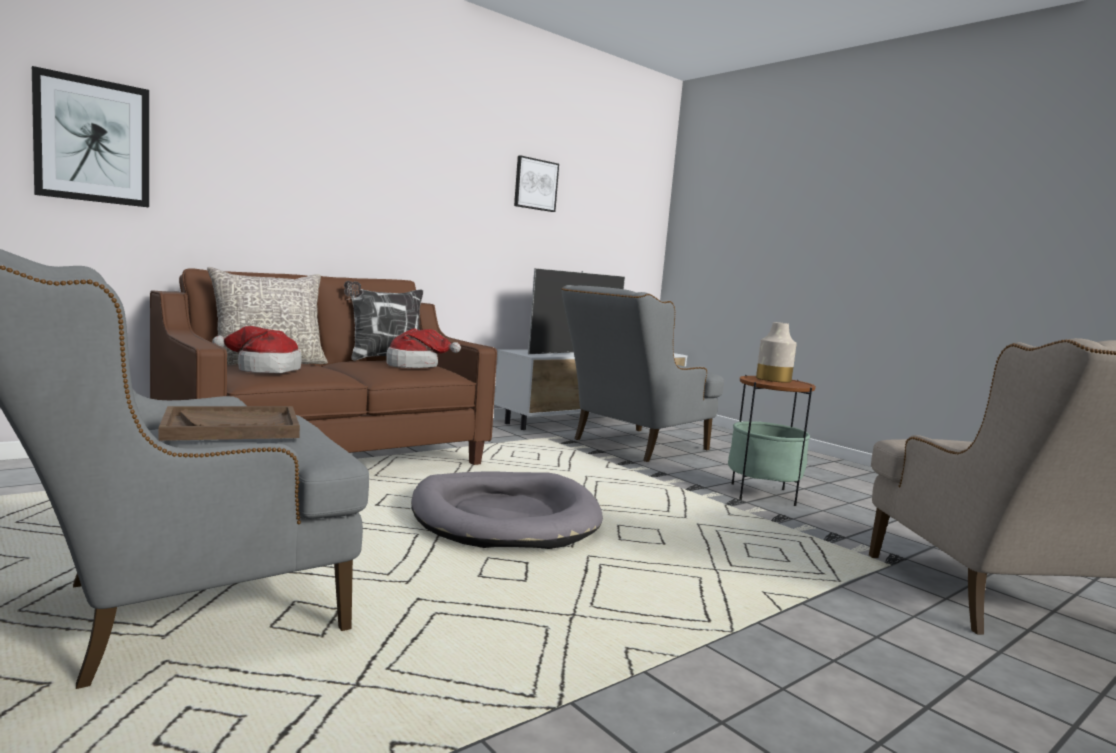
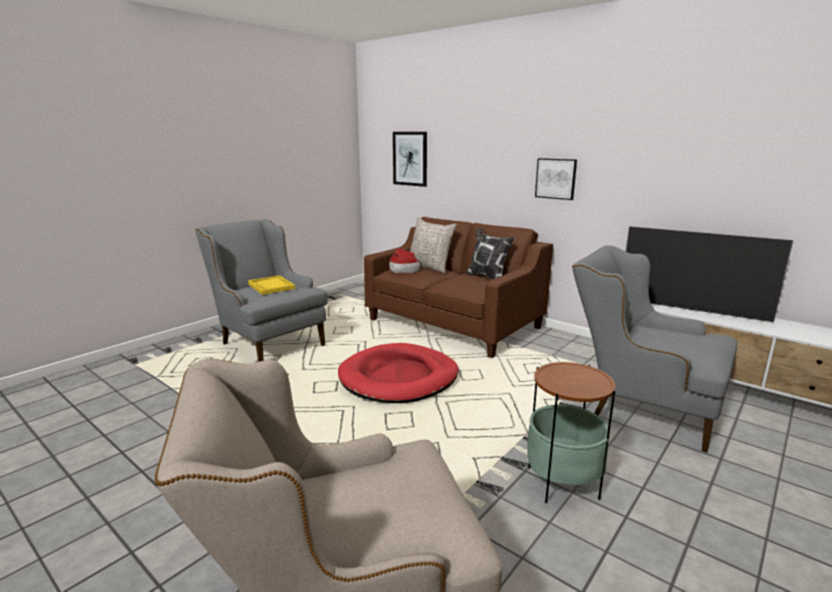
camera: 80 degrees right, 10 degrees up
brown tray [158,406,300,441] -> yellow tray [248,275,295,295]
hat [386,328,461,368] -> none
grey dog bed [411,472,603,549] -> red dog bed [338,343,459,403]
picture [514,155,559,212] -> picture moved to [535,158,577,200]
beige vase [756,322,797,383] -> none

